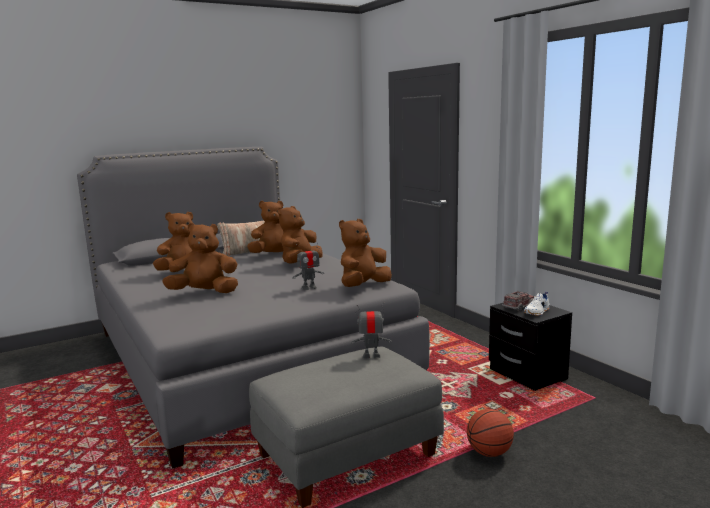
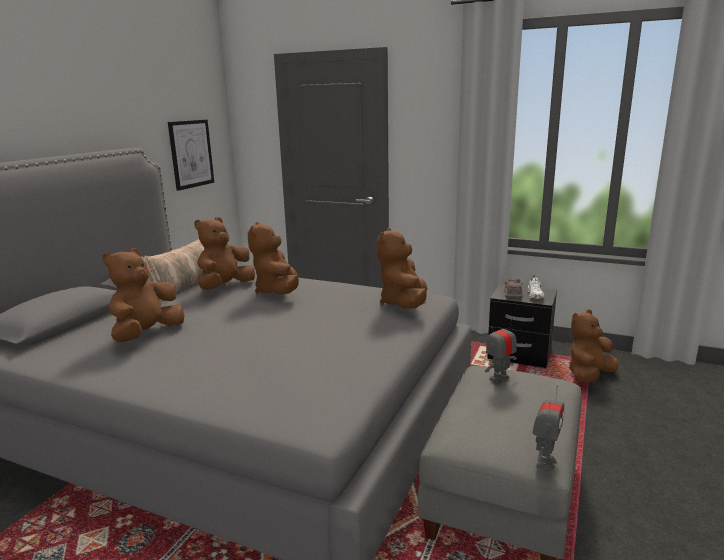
camera: 35 degrees left, 5 degrees up
brown plush toy [162,223,238,293] -> brown plush toy moved to [569,309,618,383]
toy robot [292,243,324,290] -> toy robot moved to [533,385,565,471]
basketball [467,409,514,457] -> none
none -> picture [168,119,214,191]

